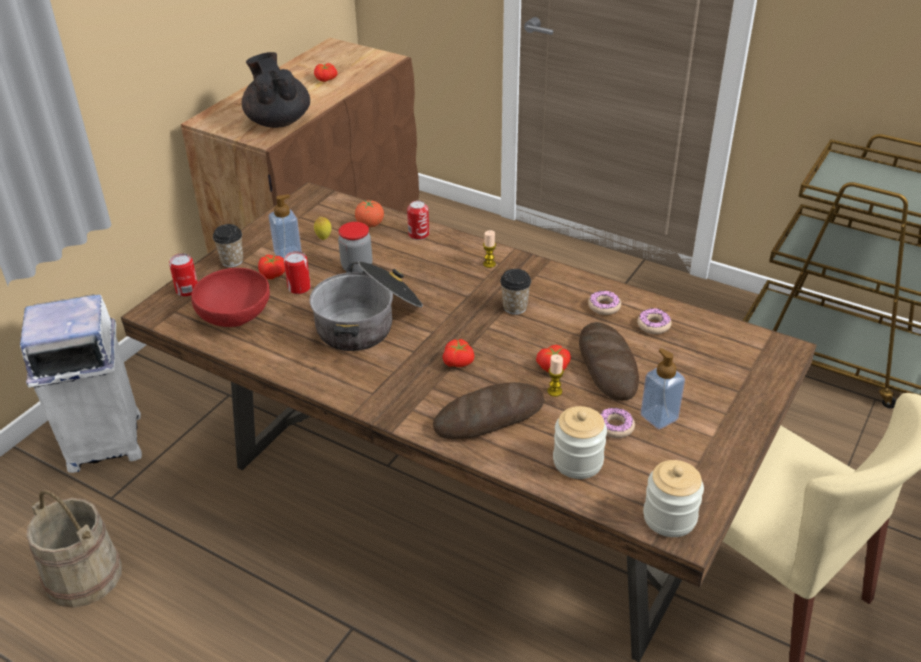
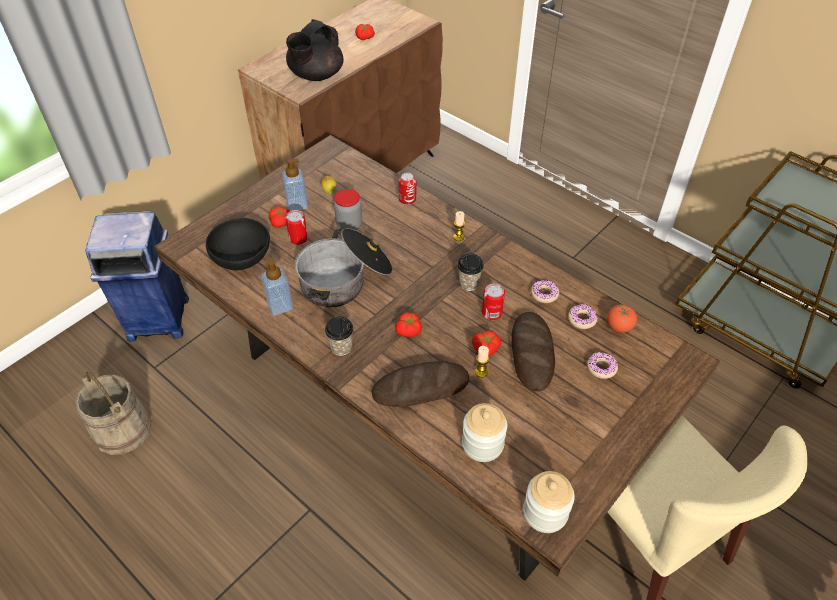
camera: 10 degrees right, 10 degrees up
white trash can [20,294,142,473] -> blue trash can [85,211,189,341]
can [169,253,198,297] -> can moved to [482,283,505,320]
red bowl [191,268,270,327] -> black bowl [206,218,270,270]
cup [213,224,243,267] -> cup moved to [325,316,354,356]
black teapot [242,52,310,128] -> black teapot turned 135 degrees counterclockwise [286,19,343,81]
tomato [355,200,384,228] -> tomato moved to [607,304,637,333]
donut [601,408,635,438] -> donut moved to [587,352,618,379]
soap dispenser [640,348,685,429] -> soap dispenser moved to [261,256,293,315]

